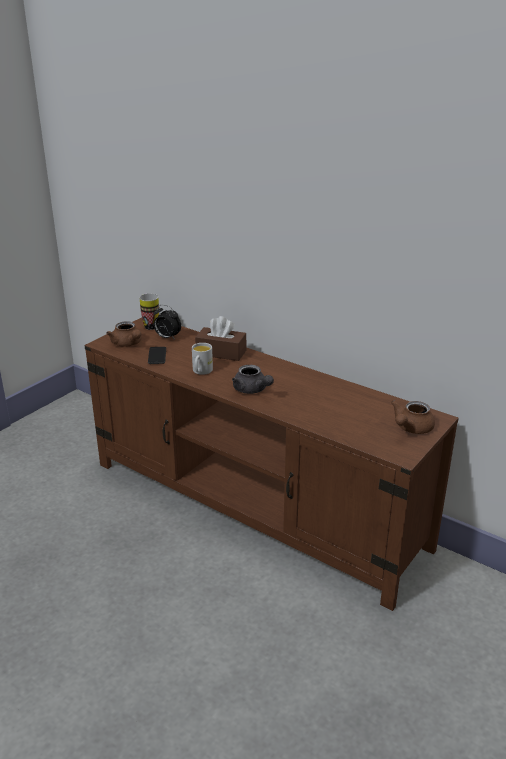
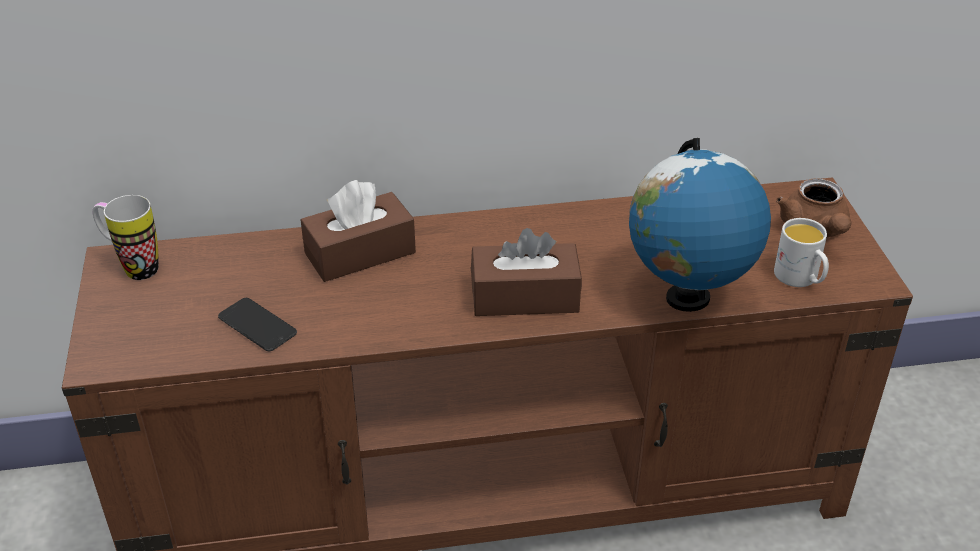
camera: 45 degrees left, 10 degrees up
brown teapot [106,321,142,347] -> none
alarm clock [153,305,181,340] -> none
white mug [192,343,213,375] -> white mug moved to [774,218,829,287]
grey teapot [232,365,274,394] -> brown tissue box [471,228,582,316]
none -> globe [629,138,771,312]

